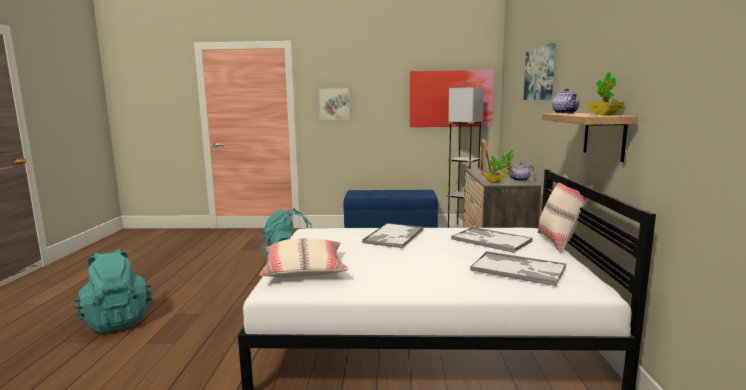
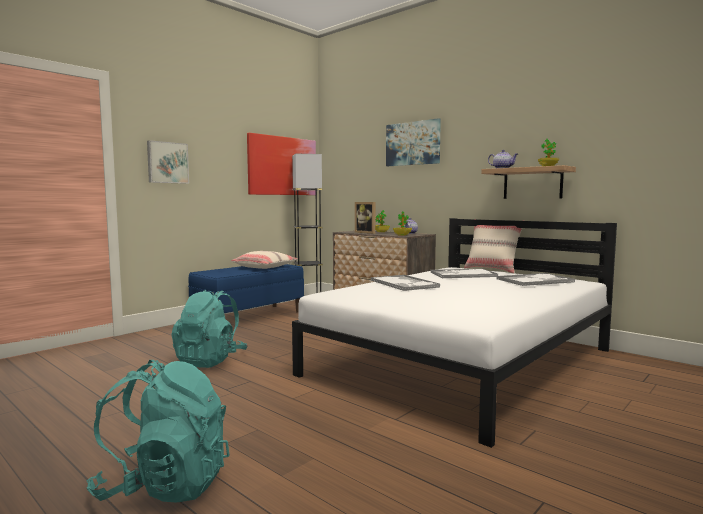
camera: 50 degrees left, 5 degrees down
beige pillow [260,238,348,278] -> beige pillow moved to [231,251,298,269]

